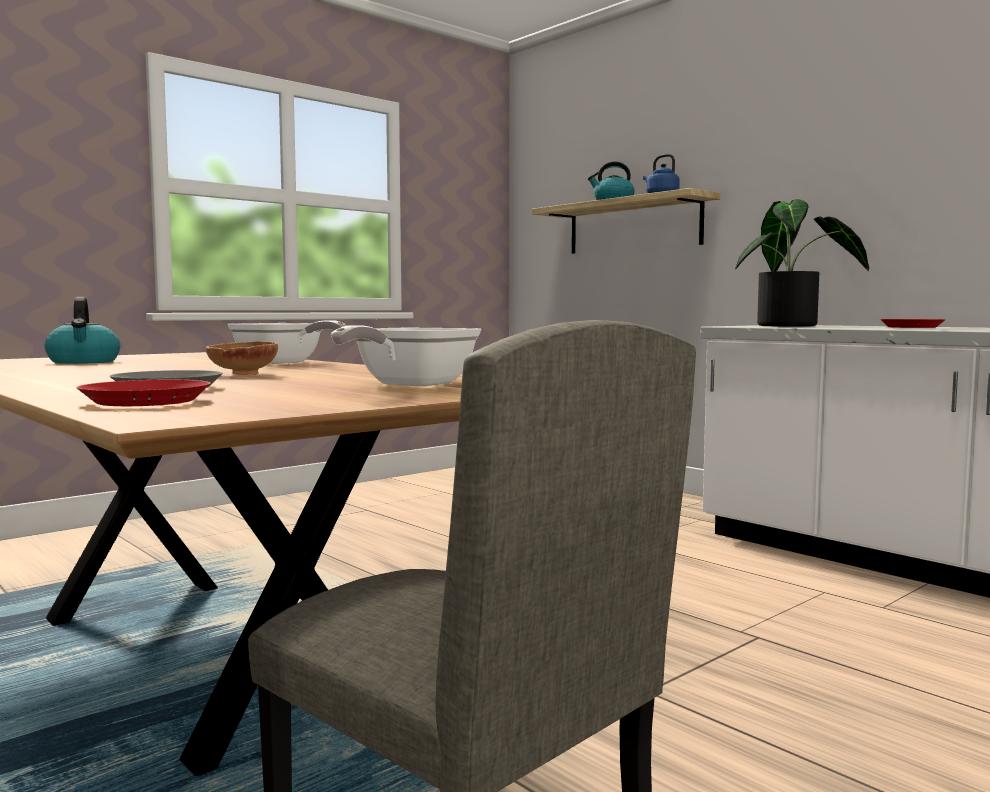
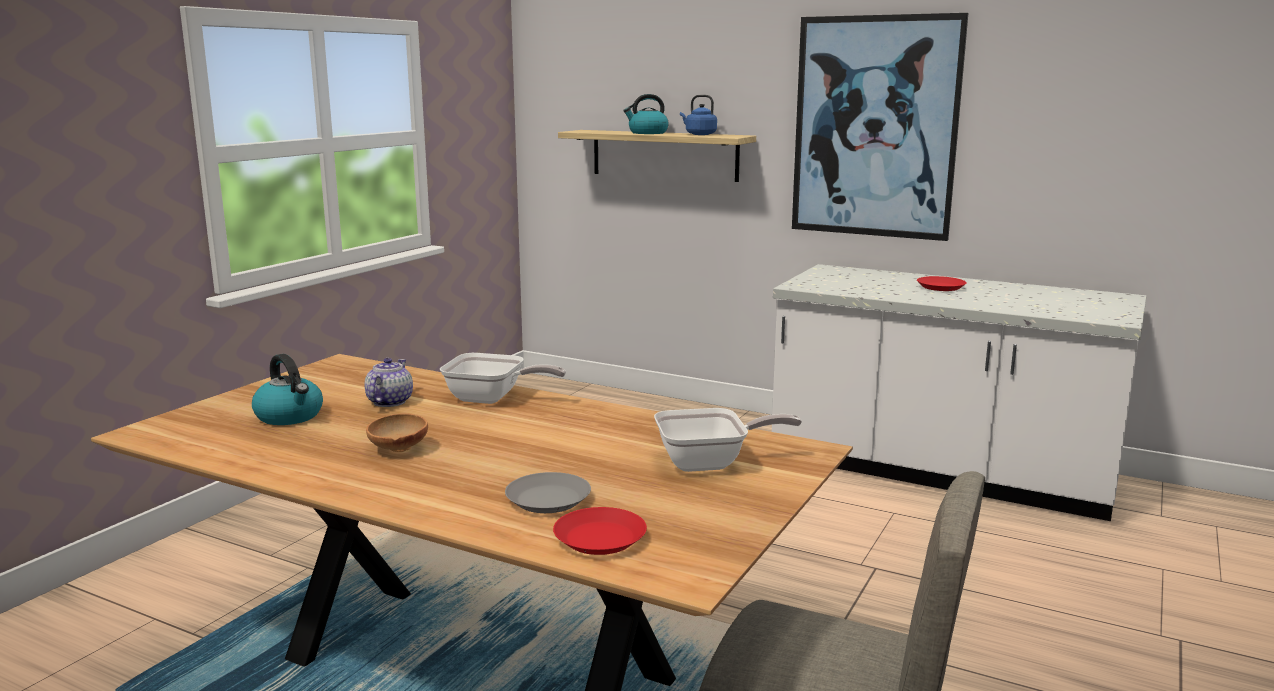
camera: 20 degrees left, 10 degrees up
brown bowl [206,341,278,375] -> brown bowl moved to [366,413,428,452]
frying pan [331,325,481,387] -> frying pan turned 105 degrees counterclockwise [654,408,802,472]
potted plant [735,199,869,327] -> none
none -> teapot [365,358,413,407]
none -> picture [792,13,968,241]

